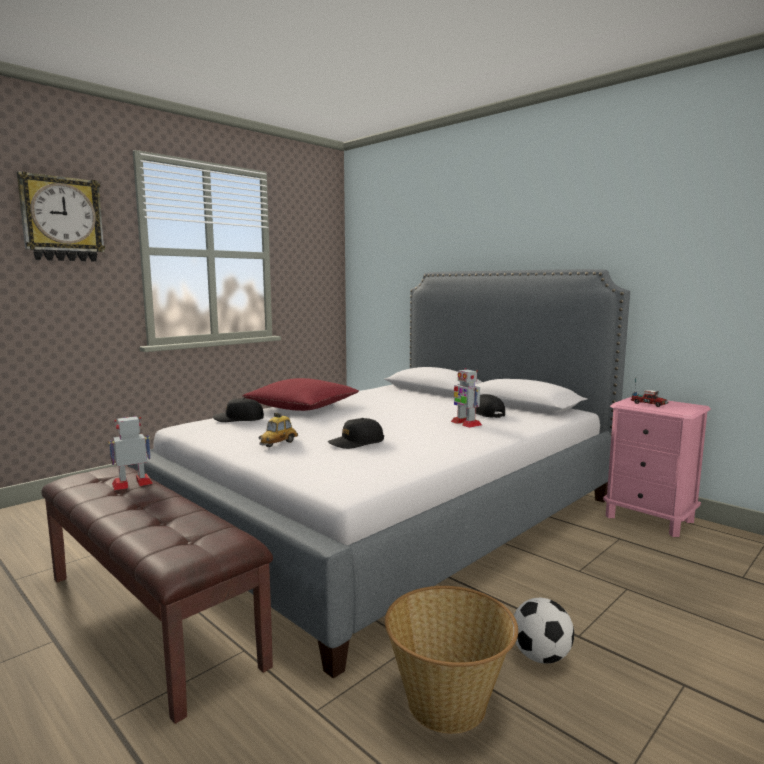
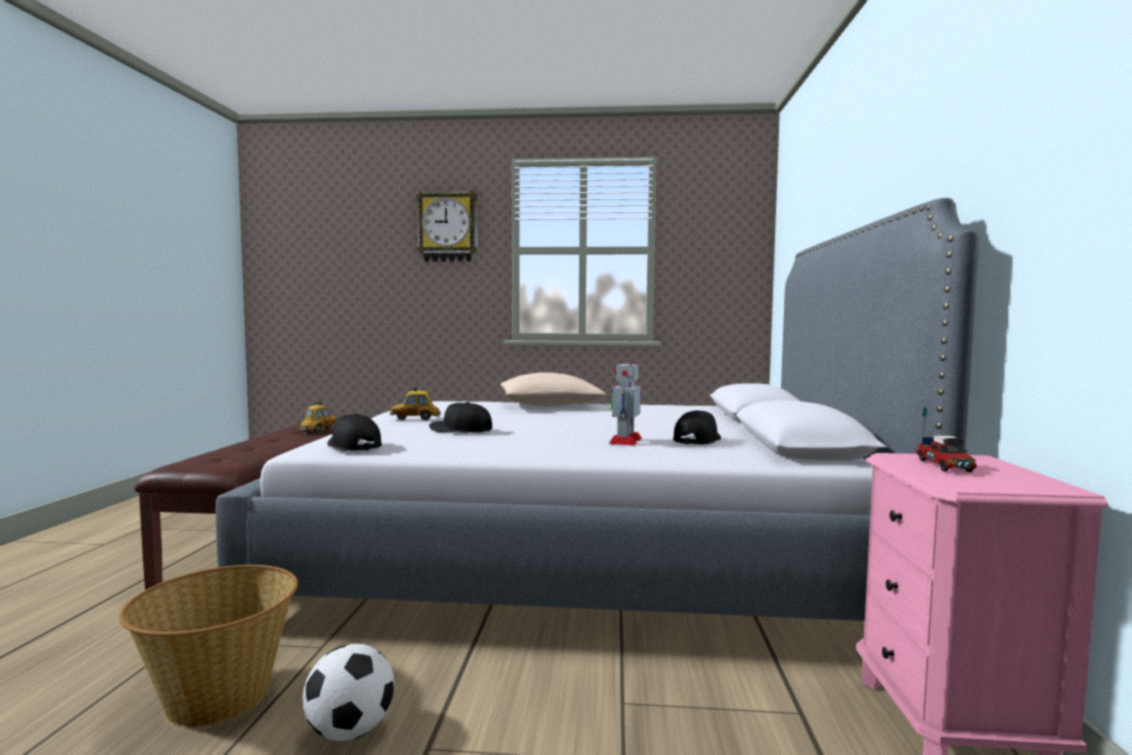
camera: 50 degrees right, 5 degrees down
toy robot [108,416,153,490] -> toy car [299,401,338,433]
black cap [213,398,264,422] -> black cap moved to [327,414,382,451]
red pillow [243,378,359,411] -> beige pillow [500,372,606,407]

